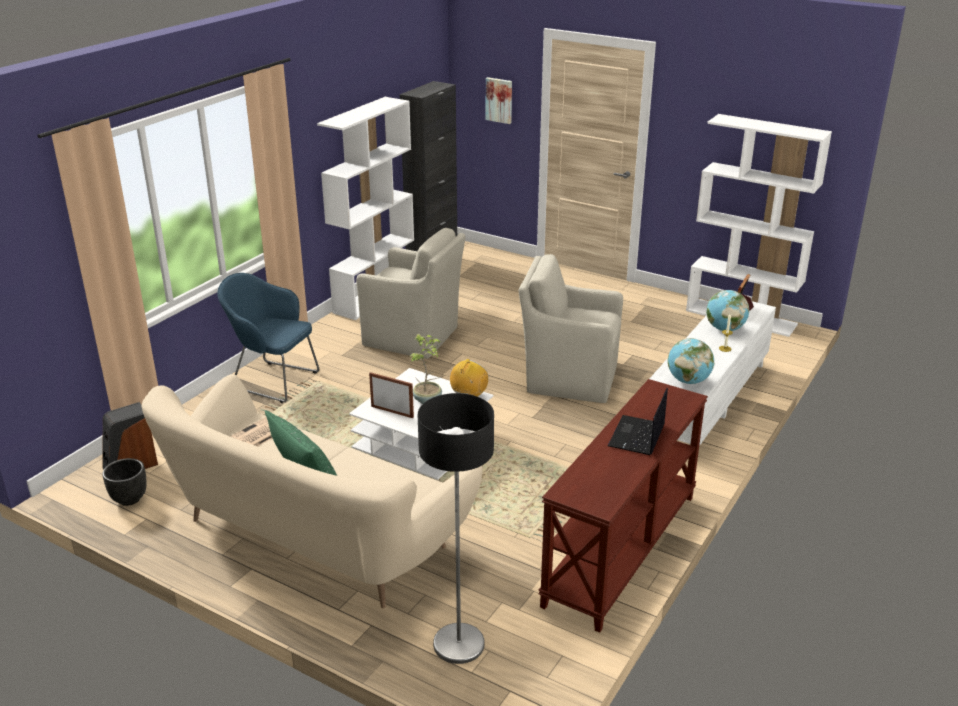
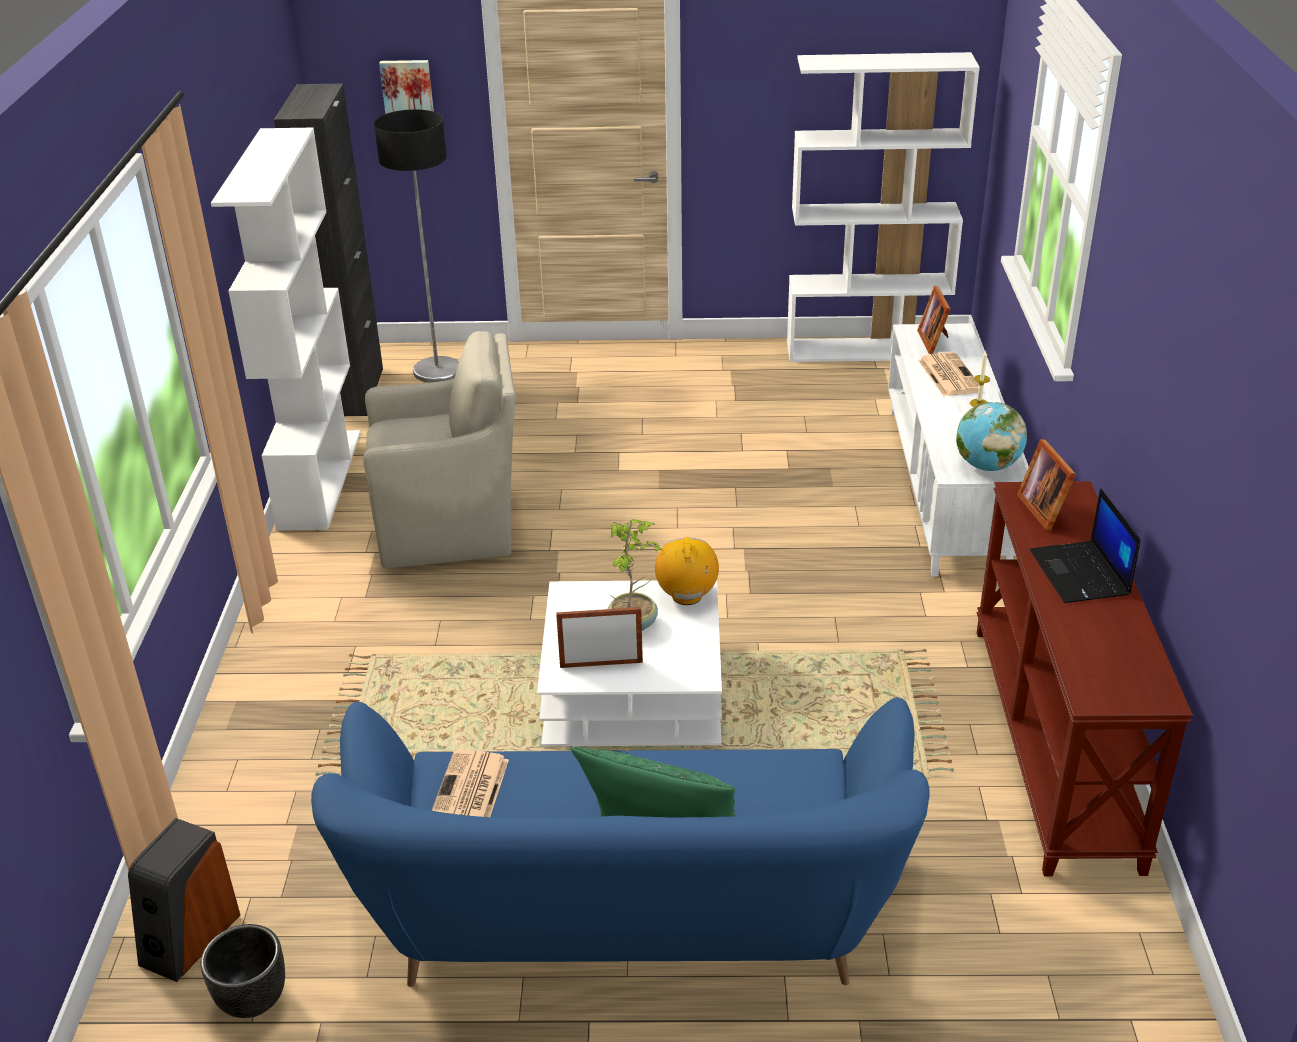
camera: 30 degrees left, 5 degrees up
beige sofa [141,374,483,608] -> blue sofa [311,697,930,987]
blue armchair [217,273,319,403] -> none
floor lamp [418,393,494,664] -> floor lamp moved to [374,109,459,383]
beige armchair [519,254,623,403] -> none
globe [706,290,749,331] -> newspaper [918,352,979,396]
none -> picture frame [1017,439,1076,531]

